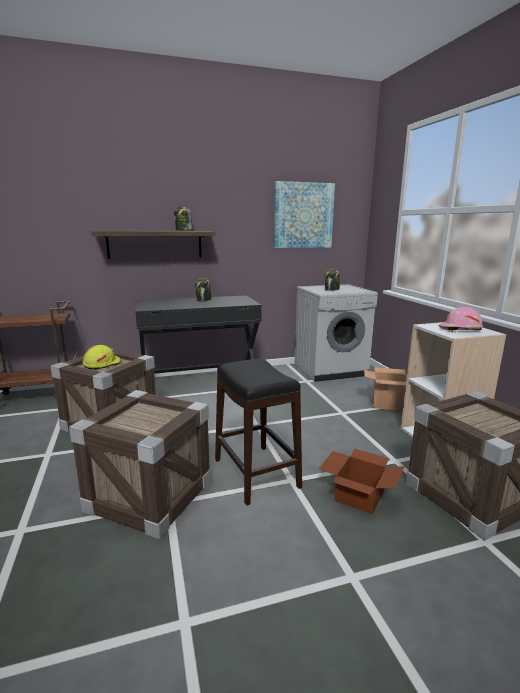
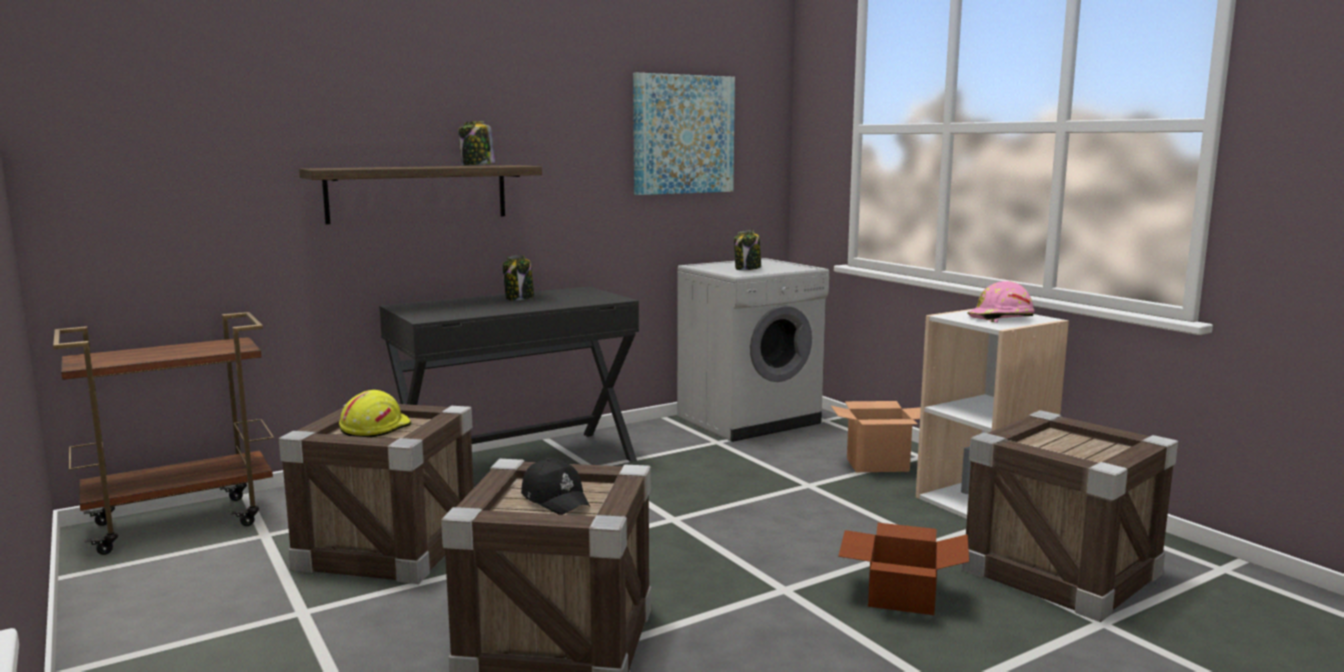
camera: 15 degrees left, 5 degrees down
black stool [215,359,302,506] -> none
none -> black cap [521,458,590,515]

